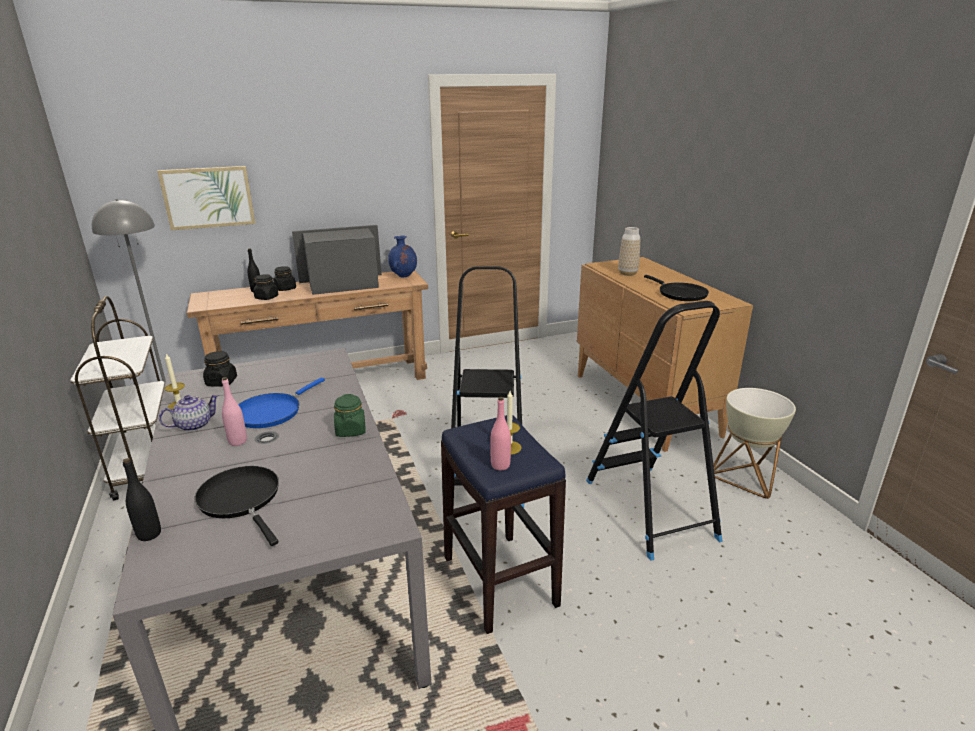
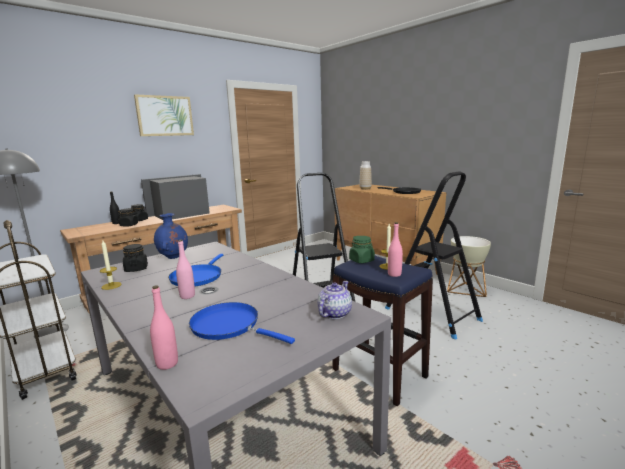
camera: 20 degrees left, 10 degrees down
black bottle [123,458,161,541] -> pink bottle [150,285,178,370]
picture [157,166,256,230] -> picture moved to [134,94,194,136]
teapot [159,394,219,431] -> teapot moved to [317,281,352,319]
black frying pan [195,466,279,546] -> blue frying pan [189,302,295,344]
green jar [334,394,366,437] -> green jar moved to [349,236,375,263]
blue vase [388,235,417,277] -> blue vase moved to [154,213,188,259]

